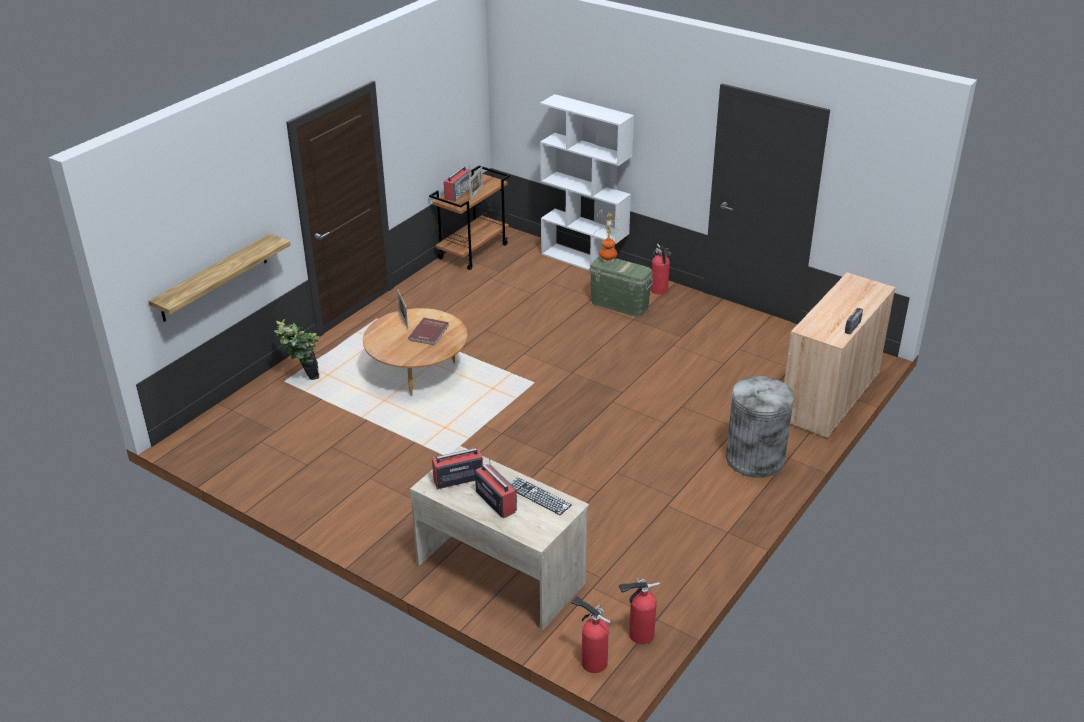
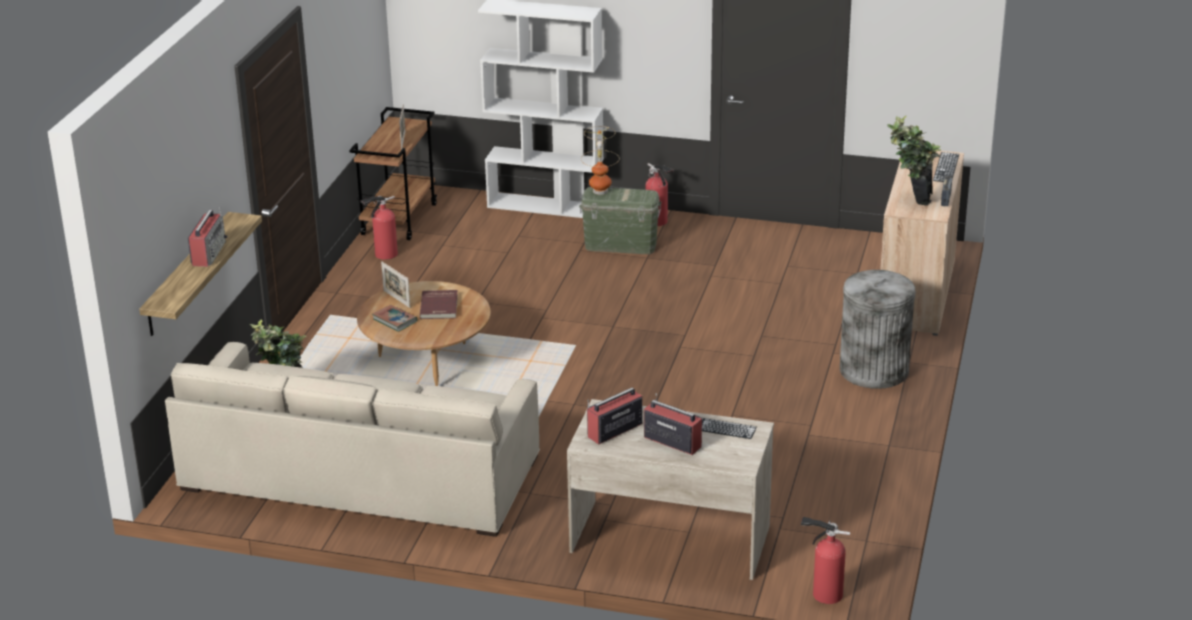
camera: 20 degrees left, 5 degrees down
radio [444,166,471,201] -> radio moved to [188,207,227,267]
fire extinguisher [619,578,660,644] -> fire extinguisher moved to [360,196,398,260]
none -> beige sofa [165,342,540,537]
none -> book [372,305,417,332]
none -> potted plant [887,116,941,206]
none -> keyboard [933,152,959,182]

